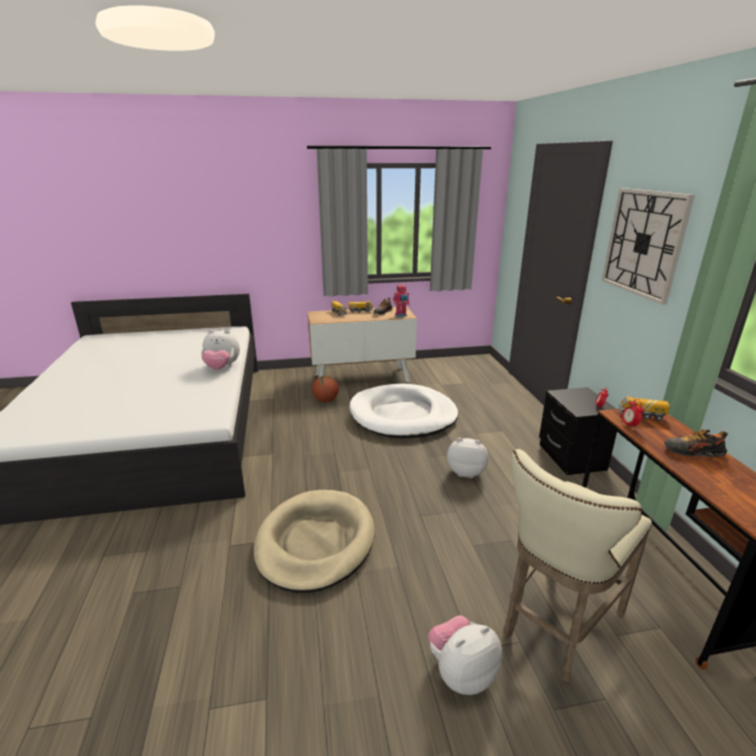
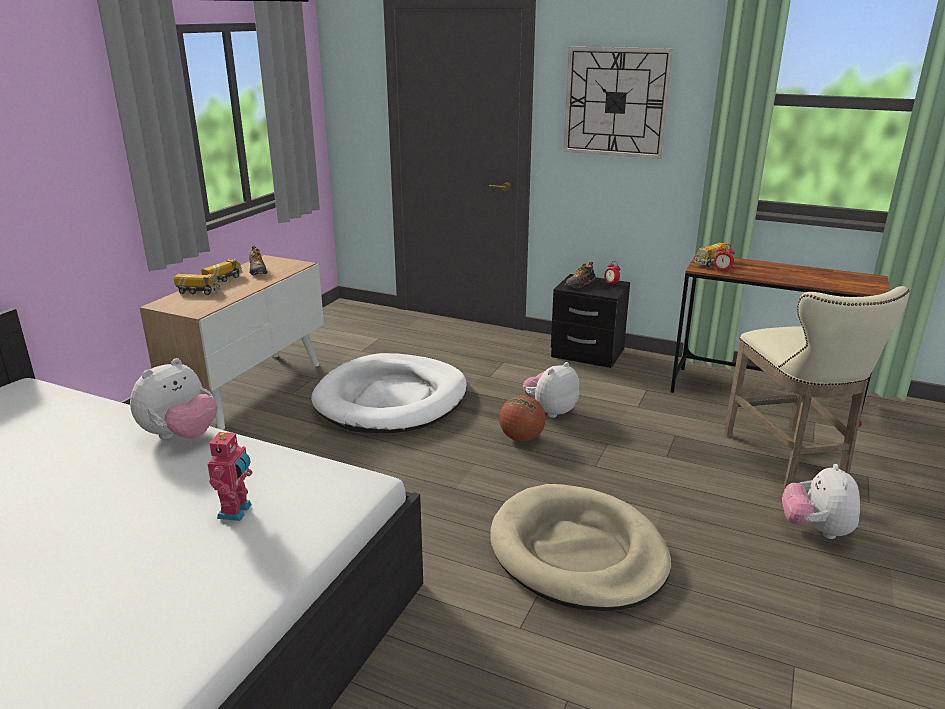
camera: 55 degrees left, 0 degrees up
basketball [312,376,339,402] -> basketball moved to [499,395,546,442]
toy robot [393,284,410,317] -> toy robot moved to [207,429,252,521]
shoe [664,429,728,457] -> shoe moved to [565,262,596,288]

